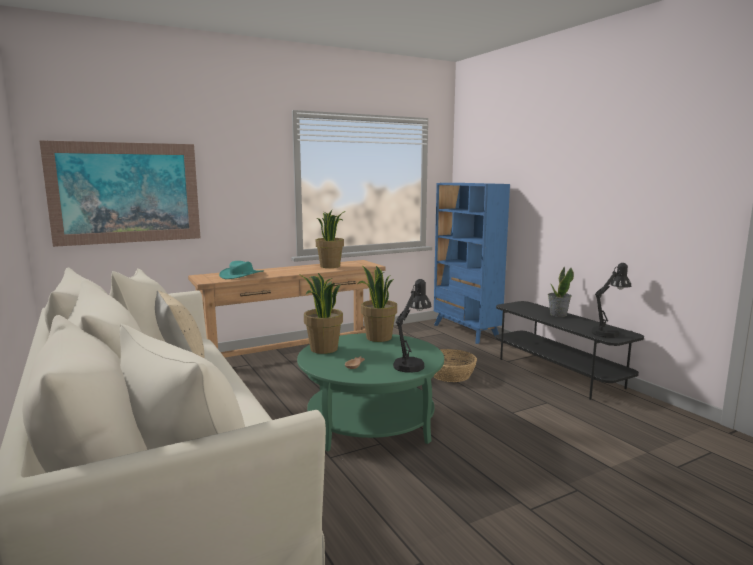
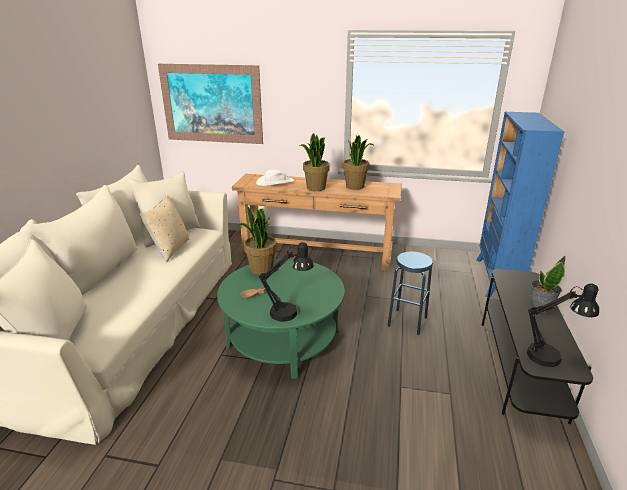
camera: 40 degrees right, 15 degrees up
turquoise hat [219,261,264,279] -> white hat [256,169,294,186]
potted plant [357,265,397,342] -> potted plant moved to [300,133,330,191]
basket [433,349,477,382] -> blue stool [388,252,433,335]

